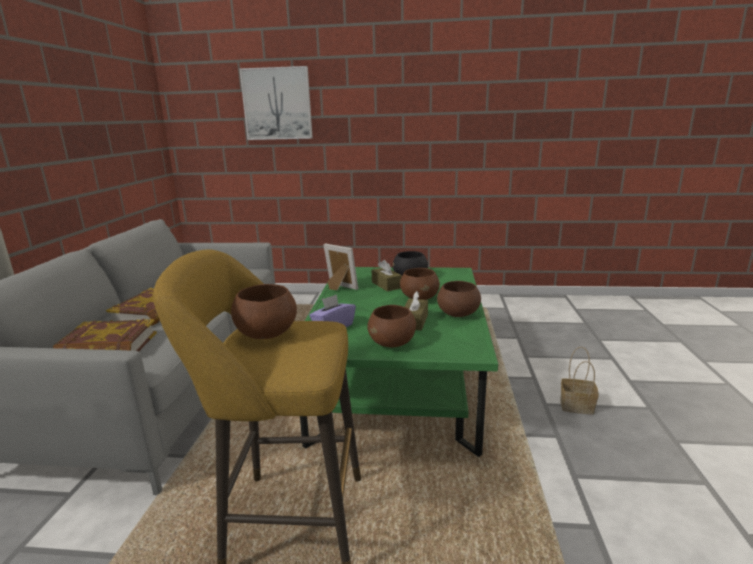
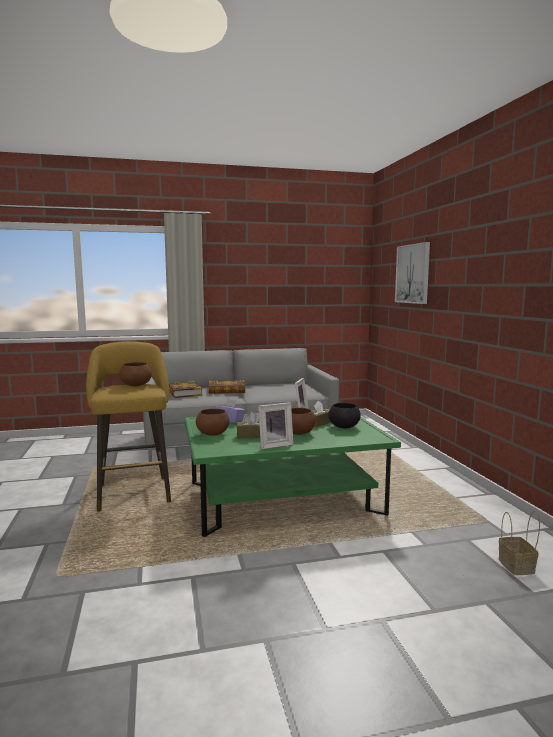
camera: 70 degrees right, 10 degrees down
brown bowl [437,281,481,317] -> picture frame [258,402,294,449]
basket [560,347,599,415] -> basket moved to [499,510,540,575]

